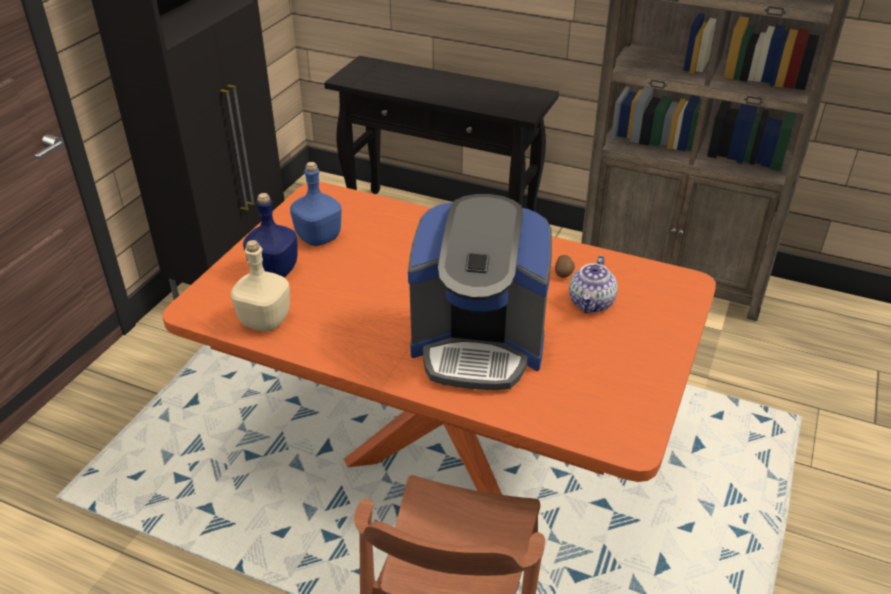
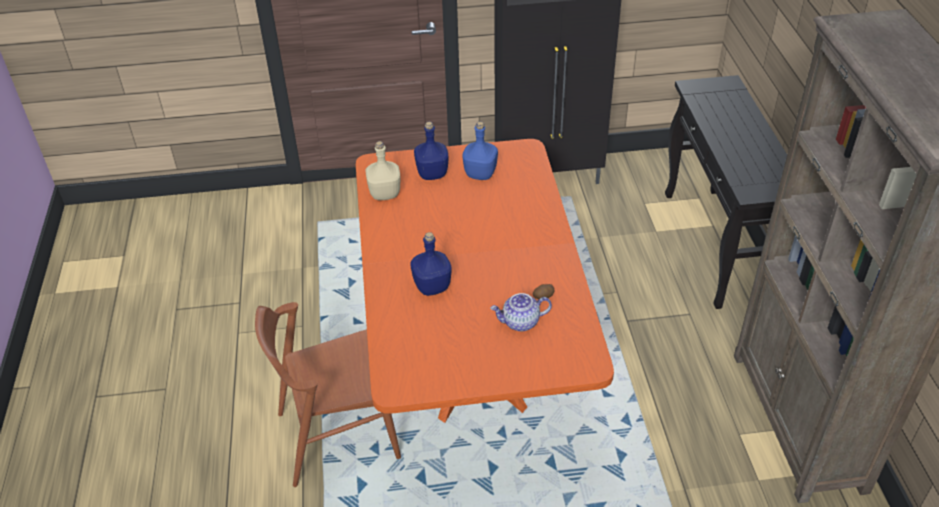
camera: 60 degrees right, 5 degrees up
coffee machine [408,194,552,390] -> blue bottle [411,232,452,296]

